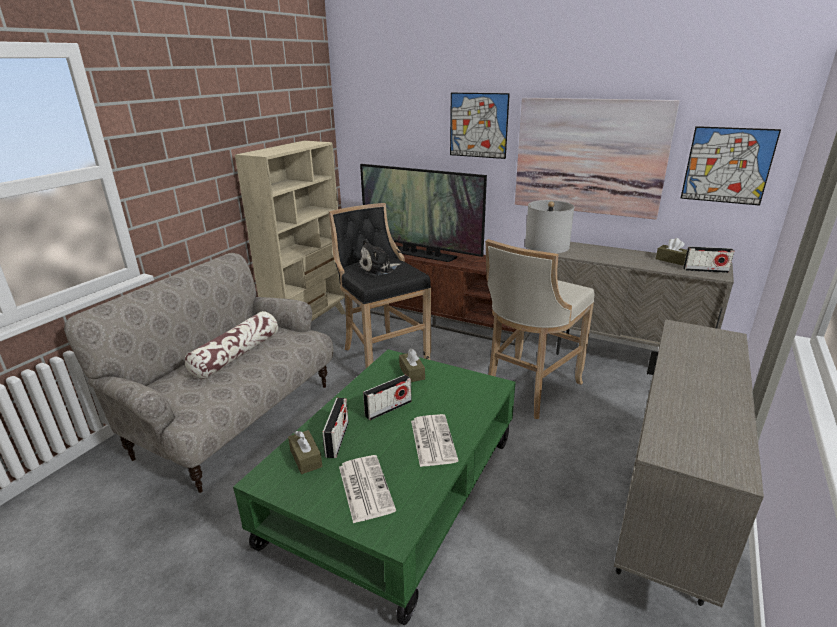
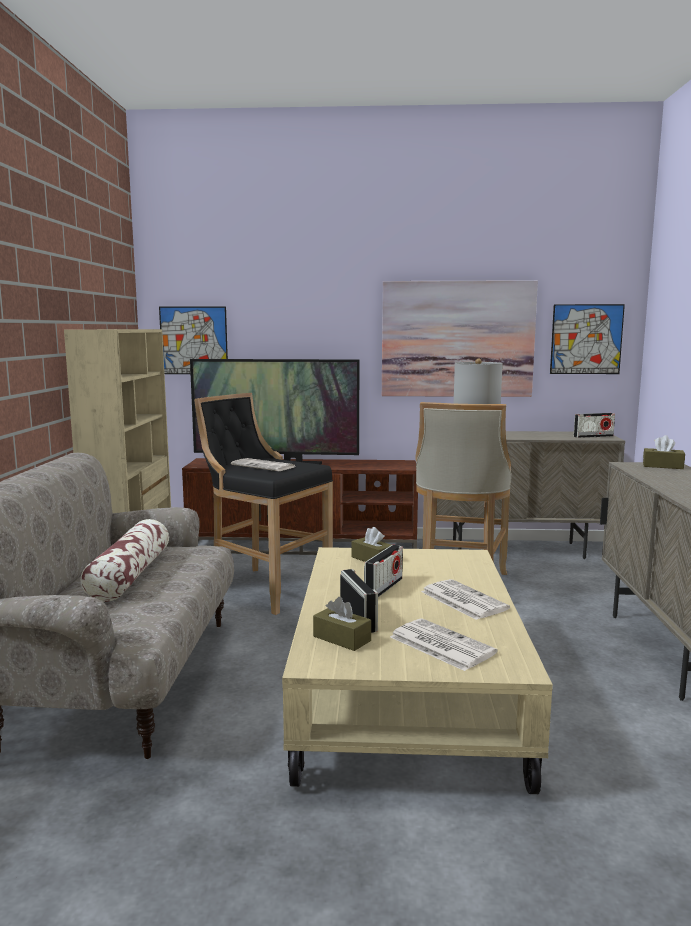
camera: 25 degrees left, 15 degrees down
green coffee table [233,349,516,625] -> beige coffee table [282,547,553,794]
plush toy [358,239,401,276] -> newspaper [231,458,295,471]
picture [450,93,510,159] -> picture moved to [159,307,228,374]
brown tissue box [656,238,687,265] -> brown tissue box moved to [643,435,685,469]

